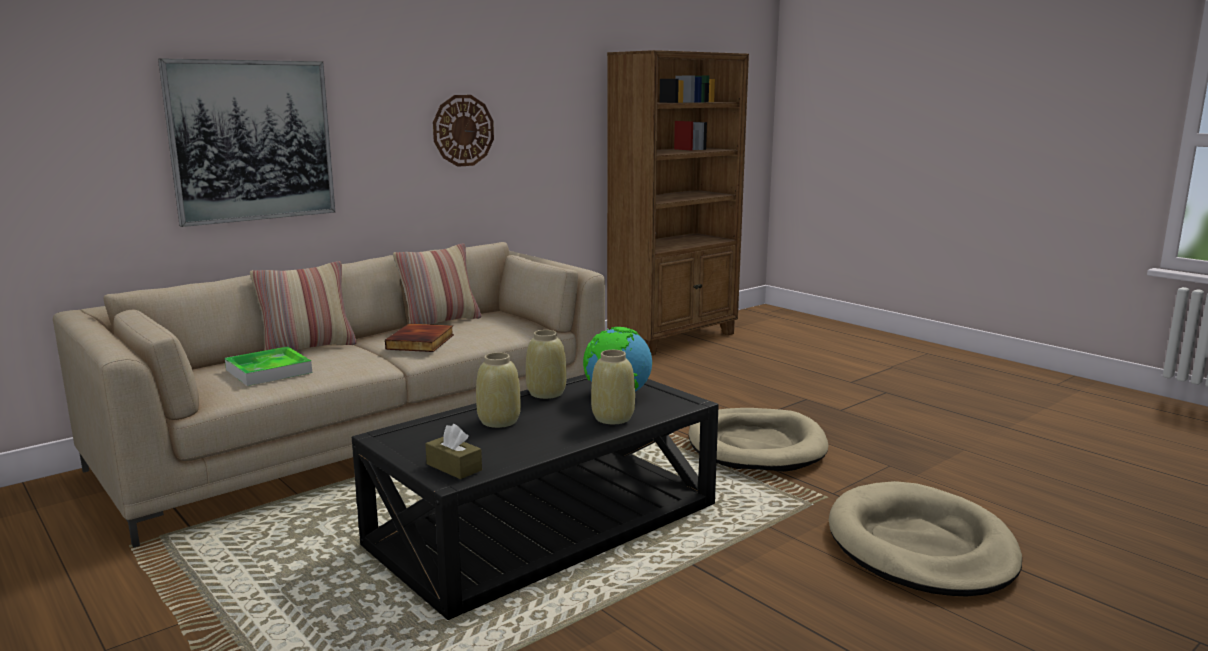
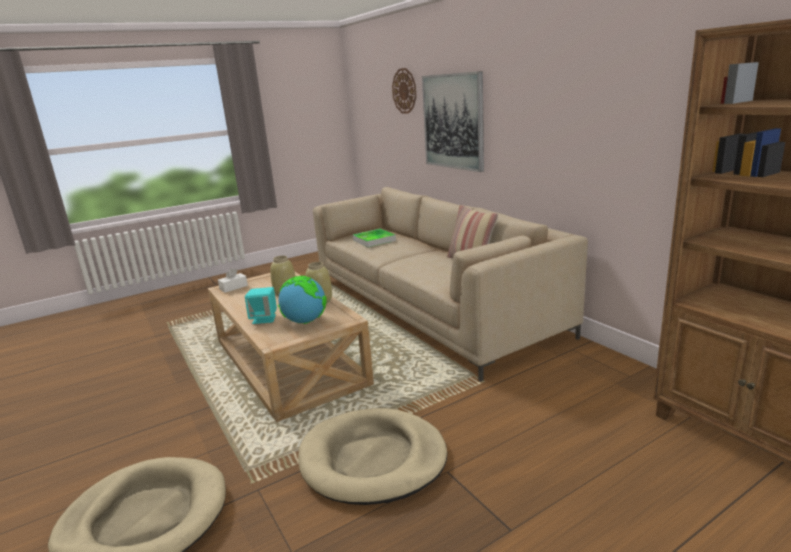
camera: 100 degrees right, 5 degrees up
pillow [250,261,357,350] -> none
black coffee table [352,374,719,620] -> beige coffee table [208,271,374,422]
book [385,324,454,352] -> none
brown tissue box [425,424,482,479] -> white tissue box [218,268,248,293]
wall clock [433,95,494,167] -> wall clock moved to [392,68,416,114]
beige vase [591,350,635,424] -> turquoise speaker [245,287,277,324]

